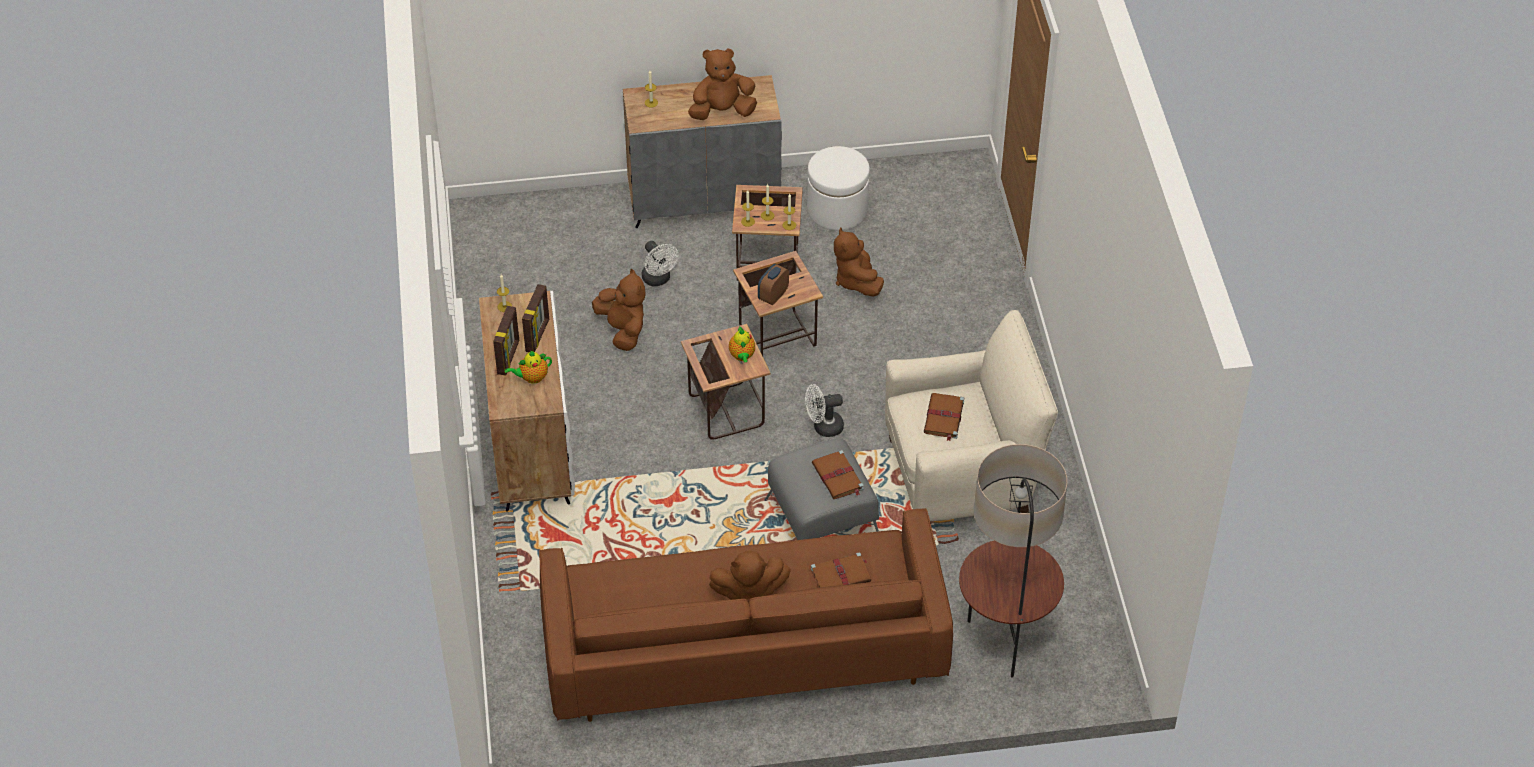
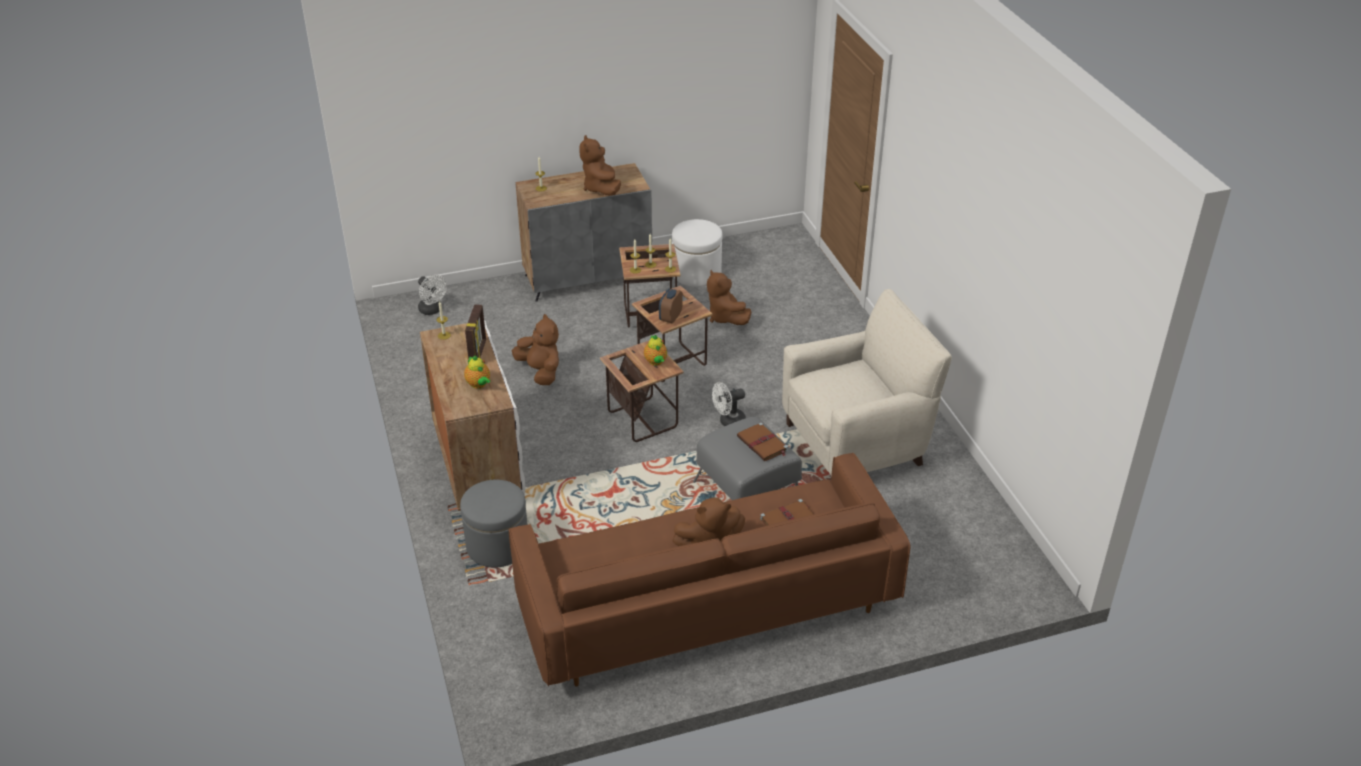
camera: 10 degrees left, 10 degrees down
picture frame [493,306,519,376] -> none
teapot [505,351,552,384] -> teapot turned 90 degrees counterclockwise [464,356,490,389]
white fan [642,241,679,286] -> white fan moved to [418,275,447,315]
brown plush toy [688,48,757,120] -> brown plush toy turned 75 degrees counterclockwise [579,135,621,196]
brown book [924,393,964,441] -> none
floor lamp [959,444,1067,677] -> none
none -> grey ottoman [460,480,528,568]

